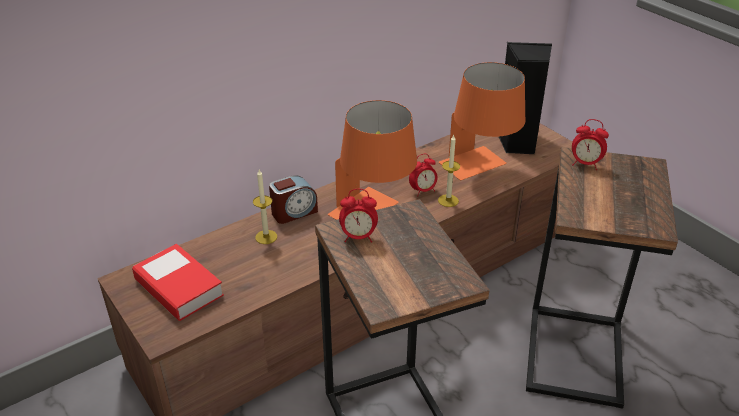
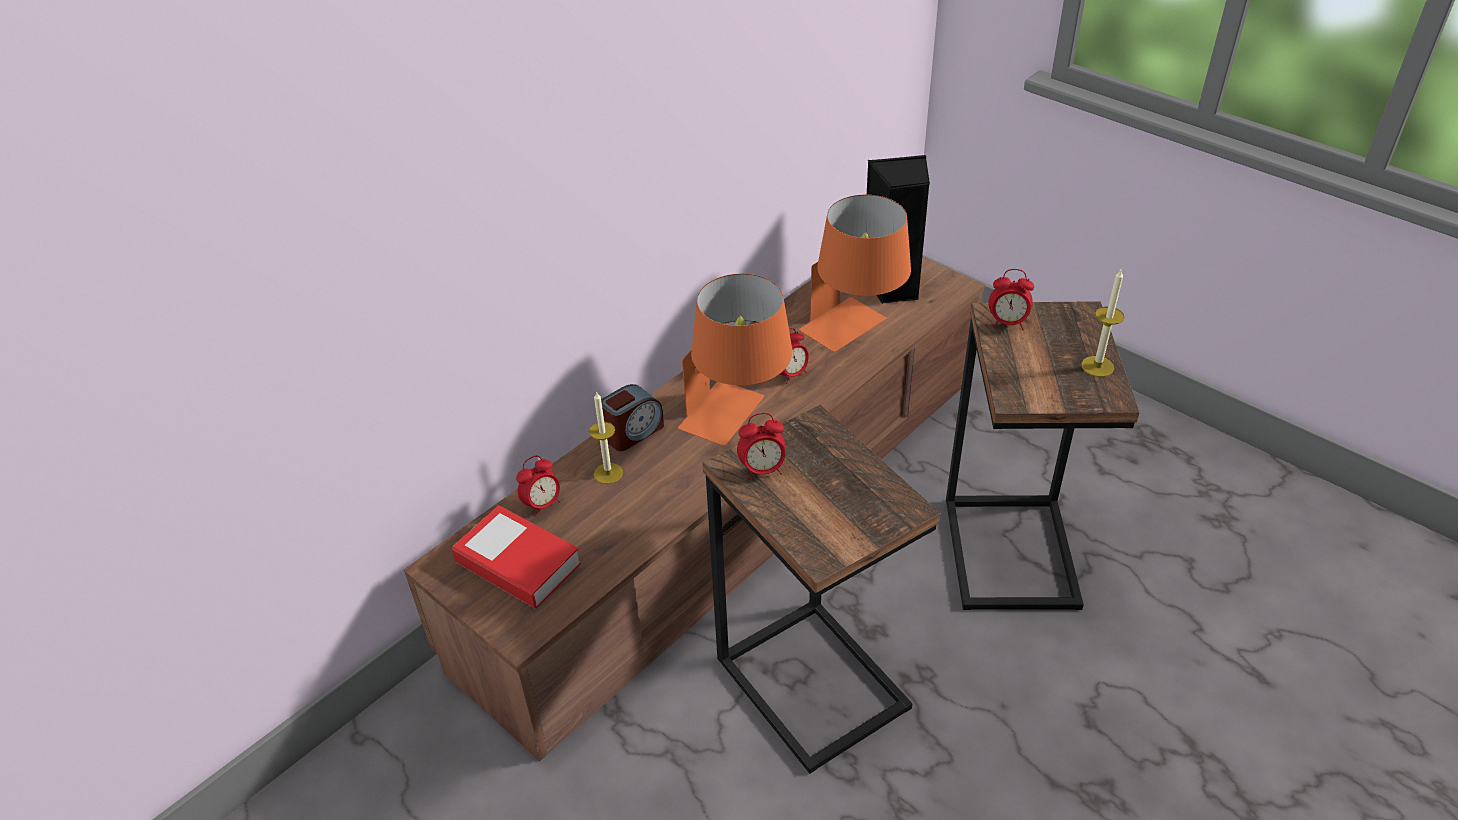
camera: 10 degrees left, 5 degrees up
candle [438,134,460,207] -> candle moved to [1081,270,1125,377]
none -> alarm clock [516,456,560,517]

